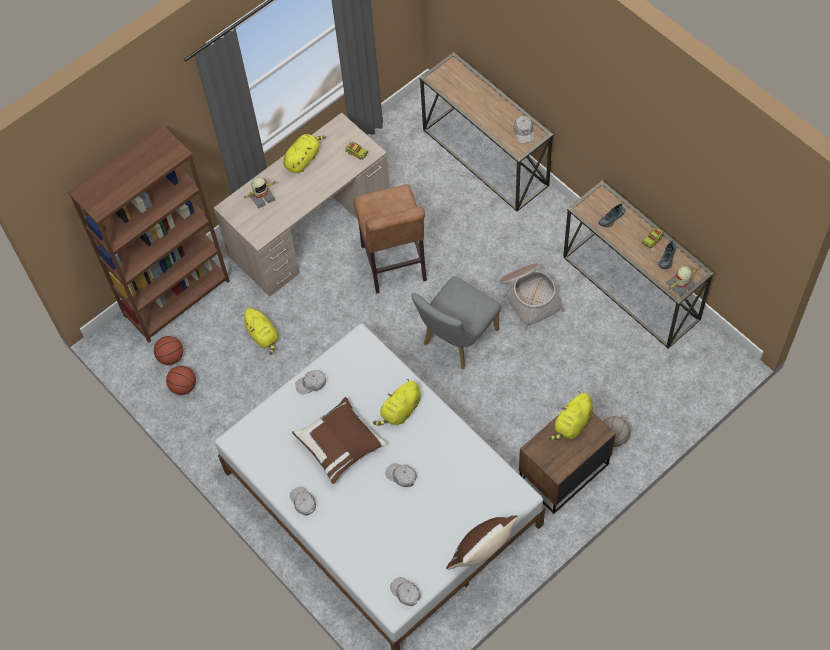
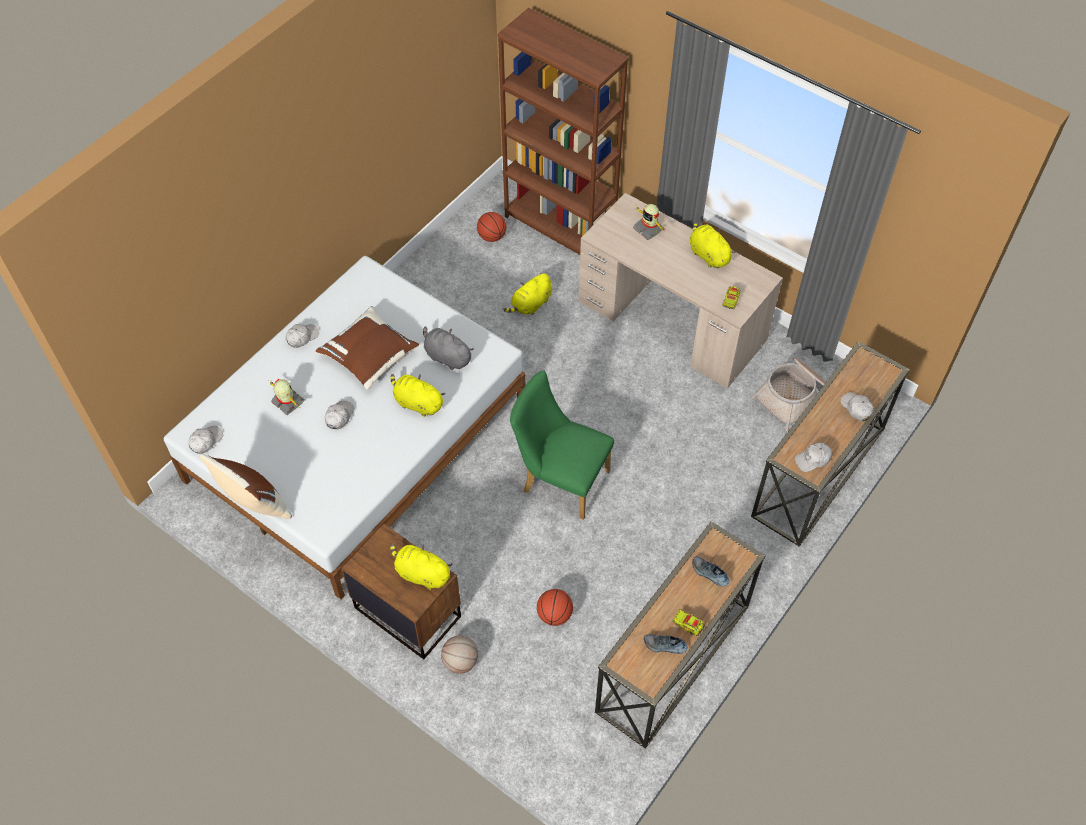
camera: 75 degrees right, 5 degrees down
basketball [166,366,196,395] -> basketball moved to [537,589,573,626]
yellow plush toy [283,134,326,173] -> yellow plush toy turned 150 degrees counterclockwise [689,222,736,268]
white cap [295,370,326,395] -> white cap moved to [840,392,874,421]
brown stool [353,184,427,294] -> none
grey chair [411,276,501,369] -> green chair [510,370,614,520]
basket [500,263,565,330] -> basket moved to [751,357,826,431]
toy robot [666,266,698,297] -> toy robot moved to [268,379,305,415]
none -> grey plush toy [423,326,474,370]

